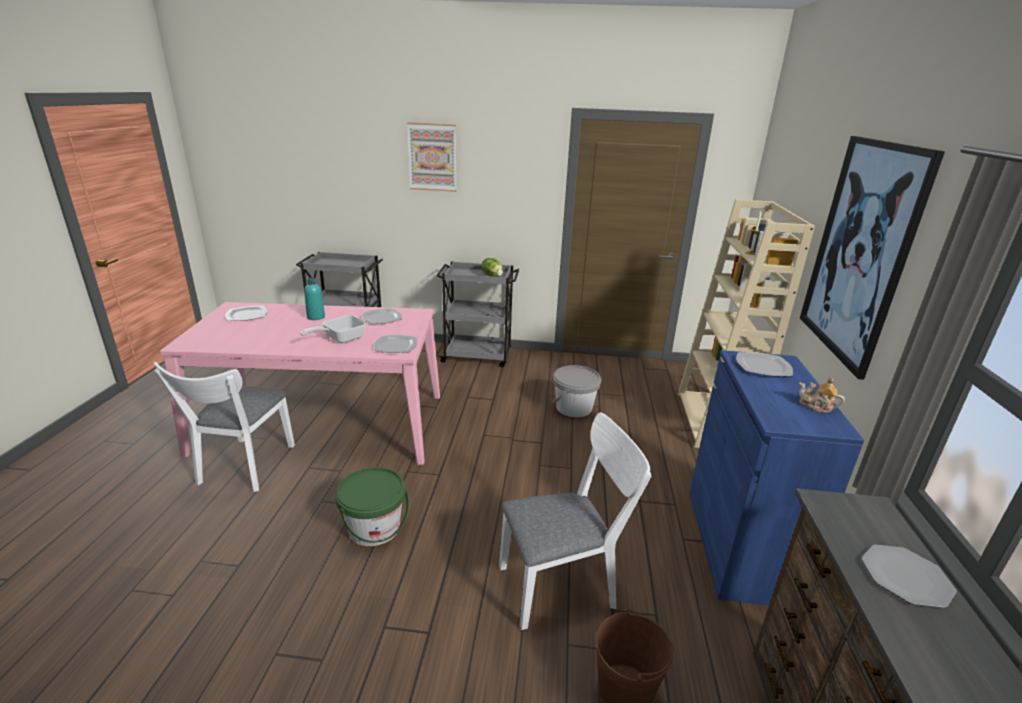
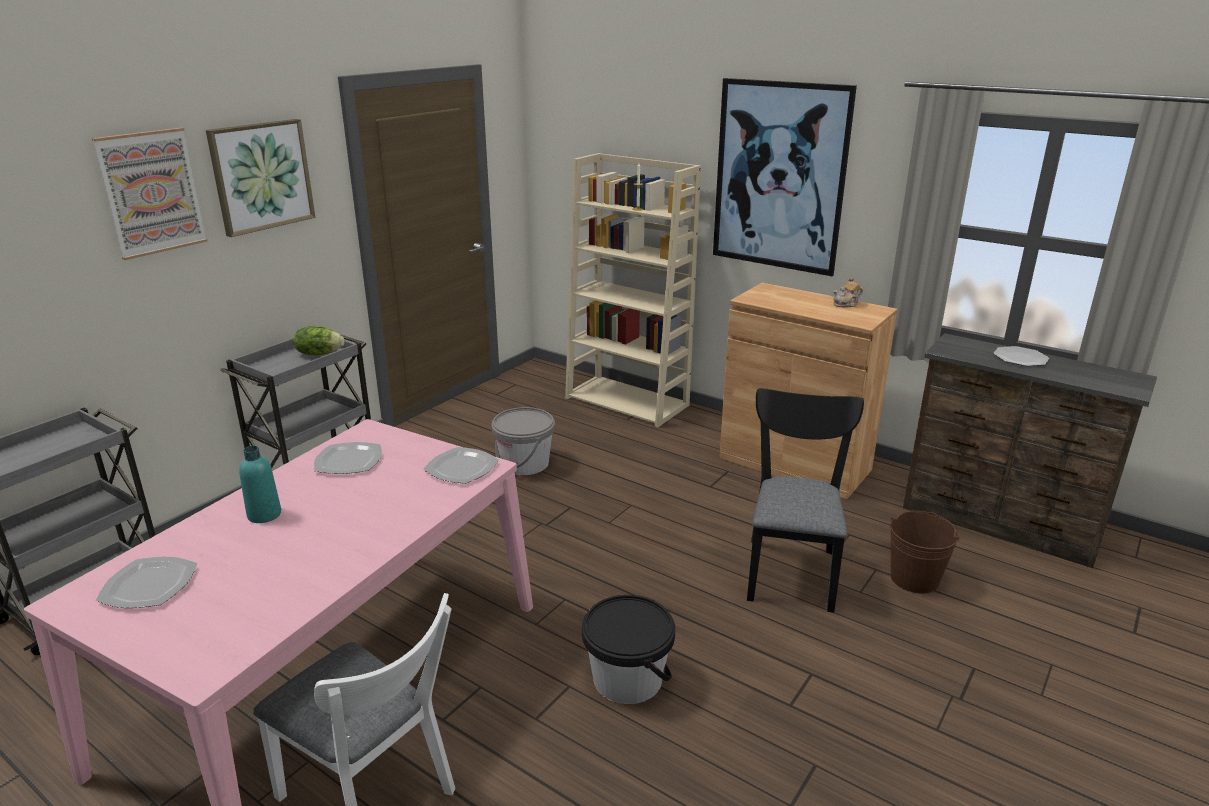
camera: 60 degrees left, 0 degrees up
frying pan [300,315,366,343] -> none
green bucket [335,467,409,546] -> black bucket [582,595,675,704]
white chair [499,412,651,630] -> black chair [747,388,864,613]
blue cabinet [689,350,864,605] -> brown cabinet [719,283,897,499]
plate [736,352,793,376] -> none
none -> picture [206,119,315,237]

